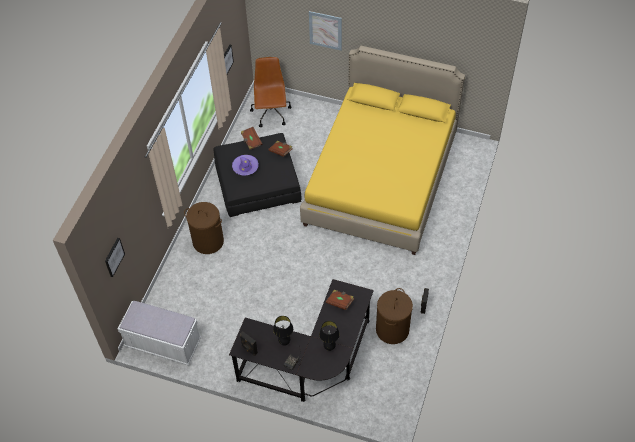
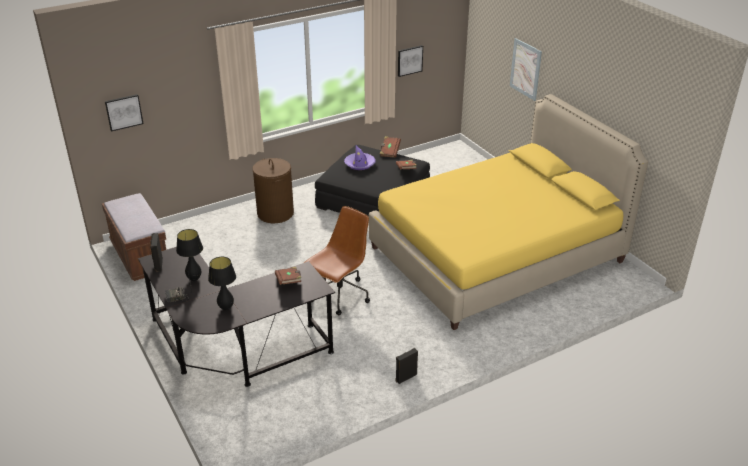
camera: 40 degrees right, 20 degrees down
white bench [118,301,201,365] -> brown bench [102,193,166,281]
brown office chair [250,57,292,127] -> brown office chair moved to [304,206,370,315]
brown laundry basket [376,288,413,344] -> none

